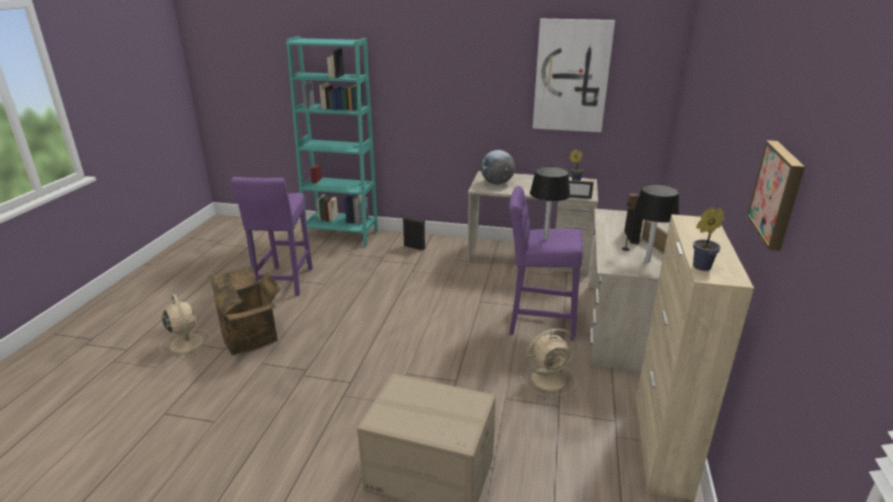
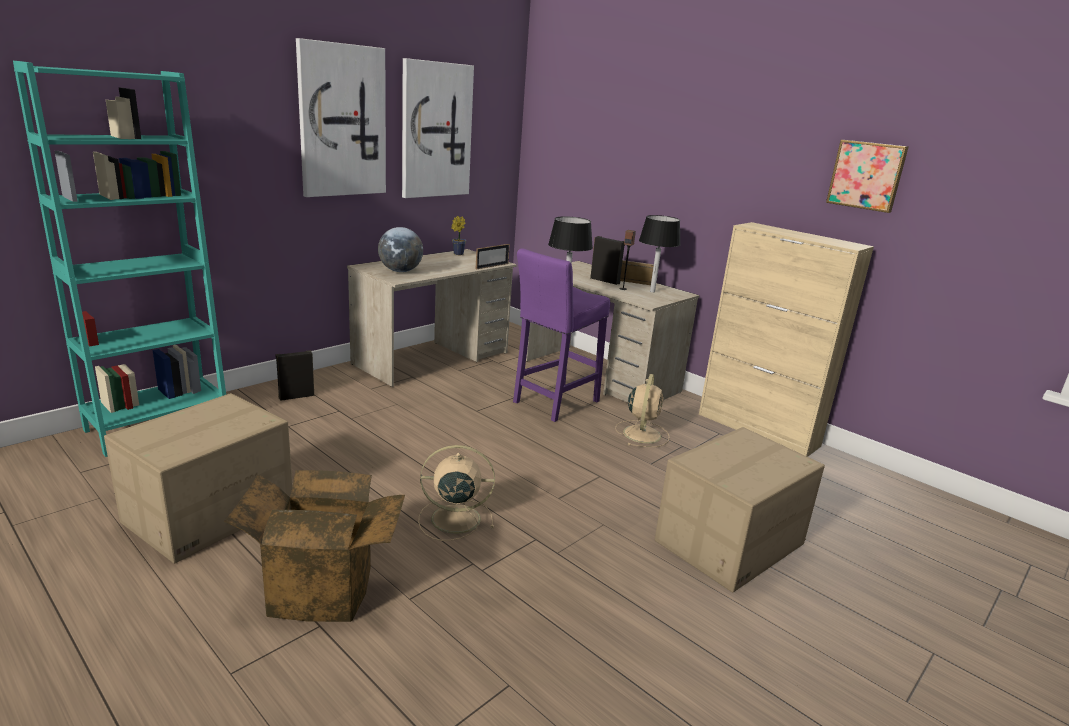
camera: 60 degrees left, 5 degrees down
beige fan [160,294,211,359] -> beige fan moved to [418,445,495,541]
purple stool [231,177,313,296] -> cardboard box [104,393,293,563]
potted plant [693,207,725,271] -> none
none -> picture [296,38,386,197]

